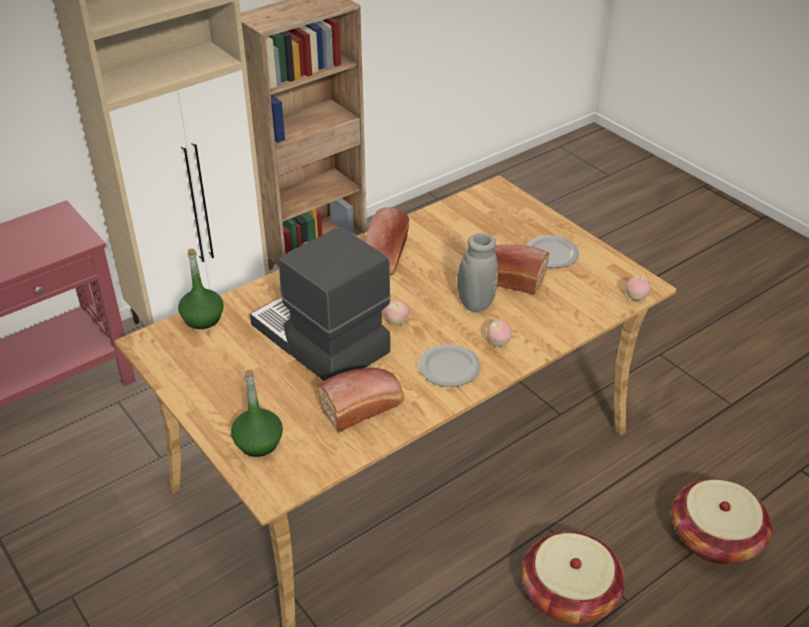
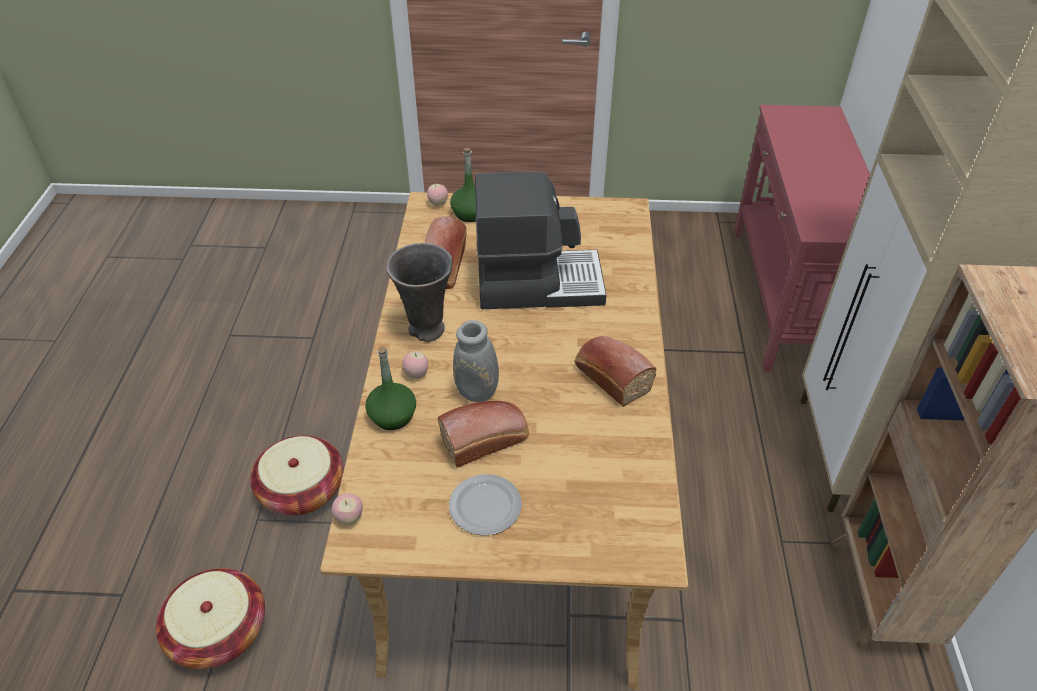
camera: 130 degrees right, 5 degrees up
green bottle [178,249,224,329] -> green bottle moved to [365,346,416,430]
apple [384,300,409,325] -> apple moved to [427,184,448,206]
plate [418,344,481,387] -> grey vase [386,243,452,342]

